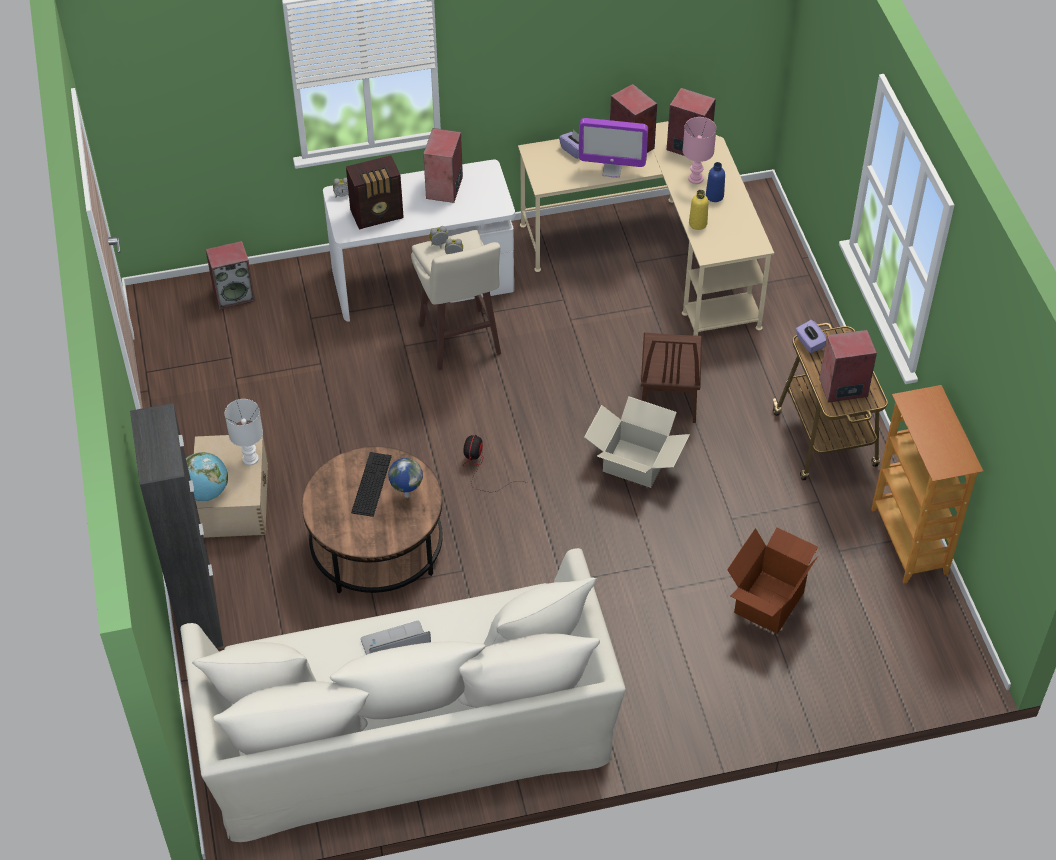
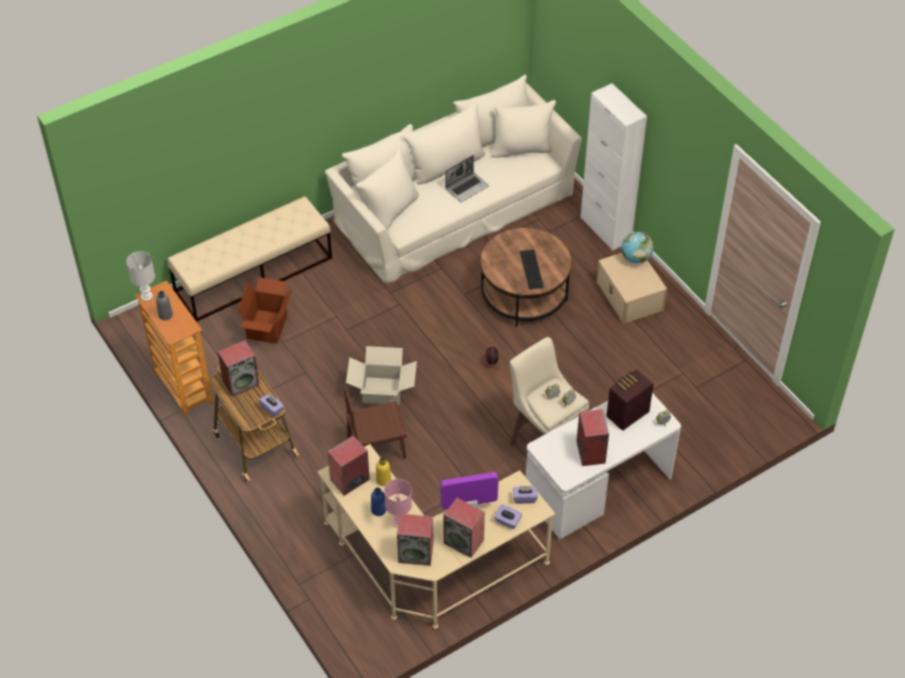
camera: 160 degrees right, 0 degrees up
black cabinet [130,403,223,653] -> white cabinet [580,83,647,251]
speaker [206,241,255,310] -> speaker moved to [327,435,370,496]
white table lamp [225,399,263,465] -> white table lamp moved to [126,251,155,301]
globe [388,458,423,498] -> none
brown chair [641,333,702,423] -> brown chair turned 90 degrees counterclockwise [344,386,407,459]
none -> grey bottle [156,291,173,320]
none -> beige bench [167,196,332,322]
none -> purple tissue box [513,486,538,504]

